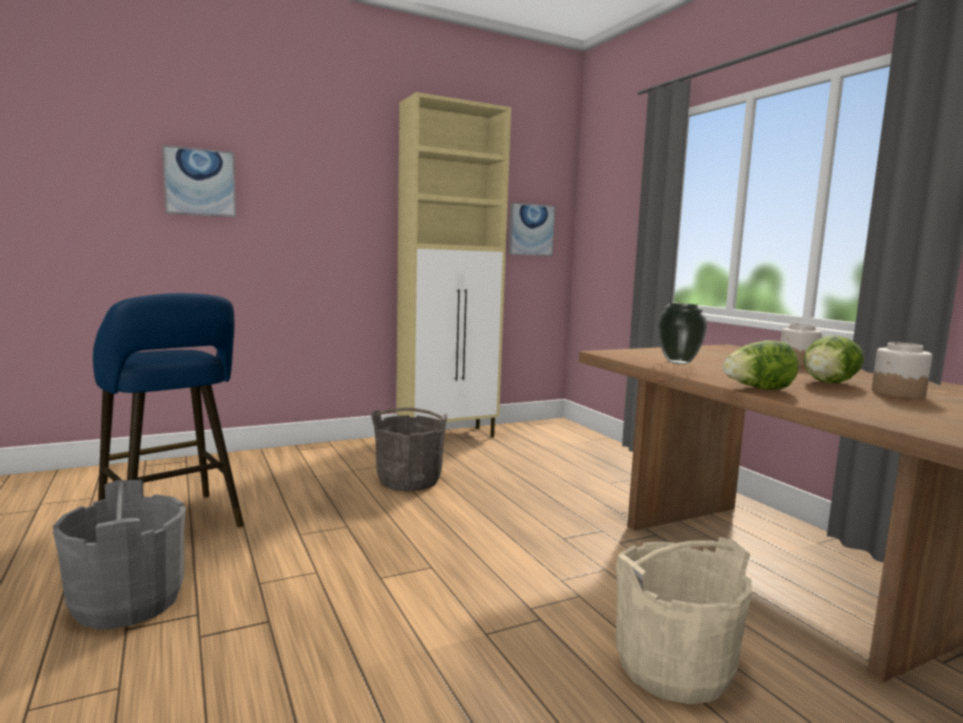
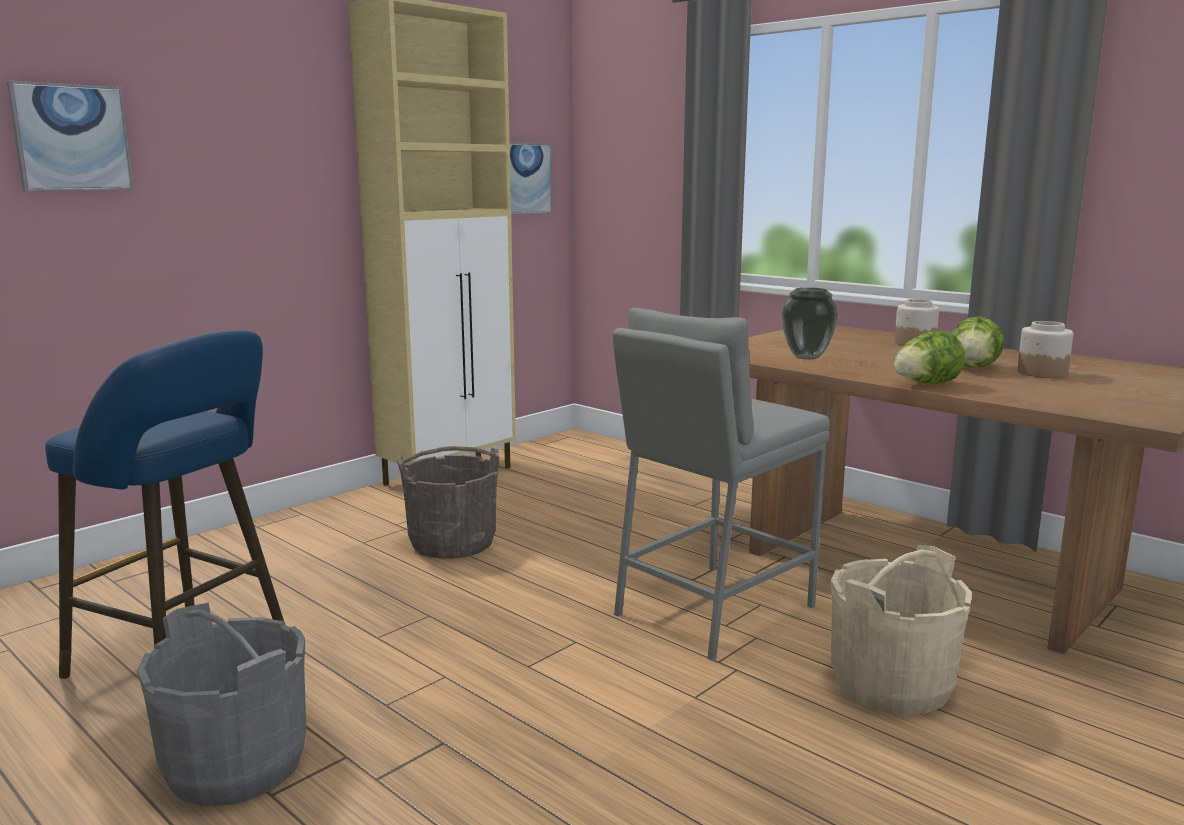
camera: 20 degrees left, 5 degrees up
none -> grey stool [612,308,830,661]

